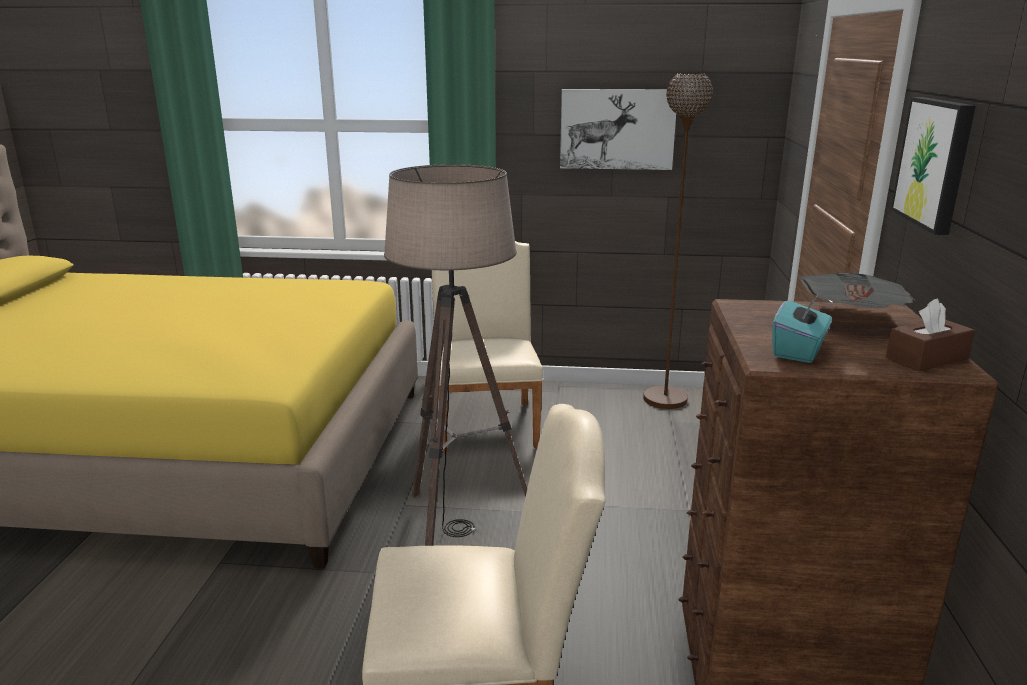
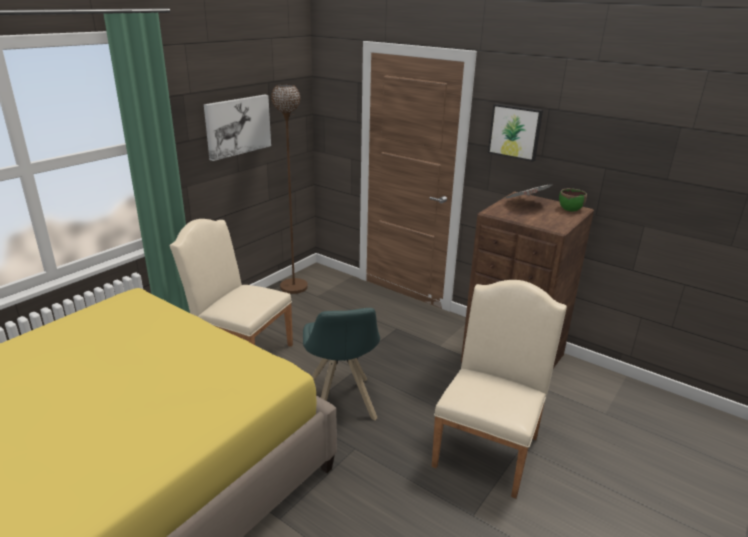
camera: 60 degrees left, 5 degrees up
floor lamp [384,164,527,546] -> turquoise chair [303,308,380,420]
turquoise tissue box [772,294,832,363] -> none
brown tissue box [886,298,975,371] -> green bowl [559,188,587,211]

